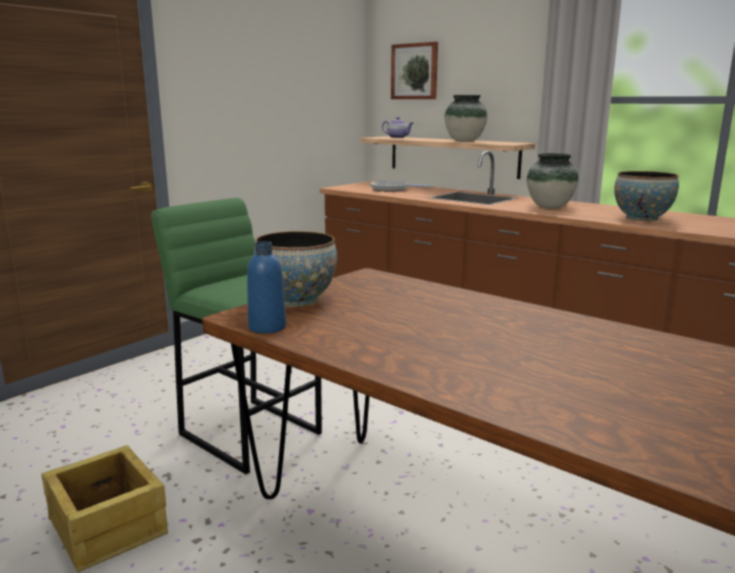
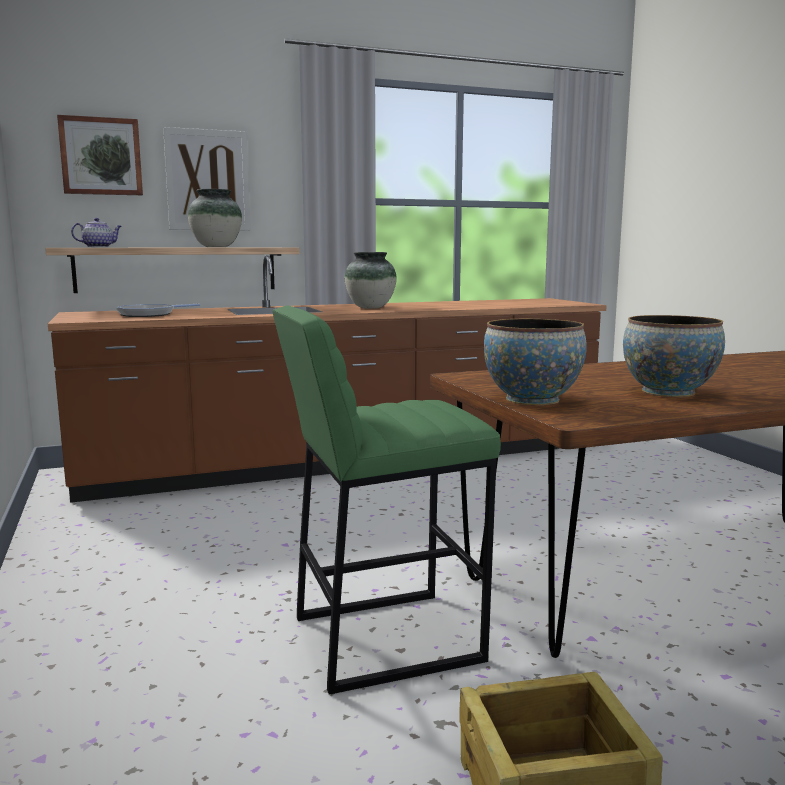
camera: 60 degrees left, 5 degrees down
blue bottle [247,241,286,333] -> none
bowl [614,171,679,222] -> bowl moved to [623,315,725,397]
none -> picture [163,127,251,230]

